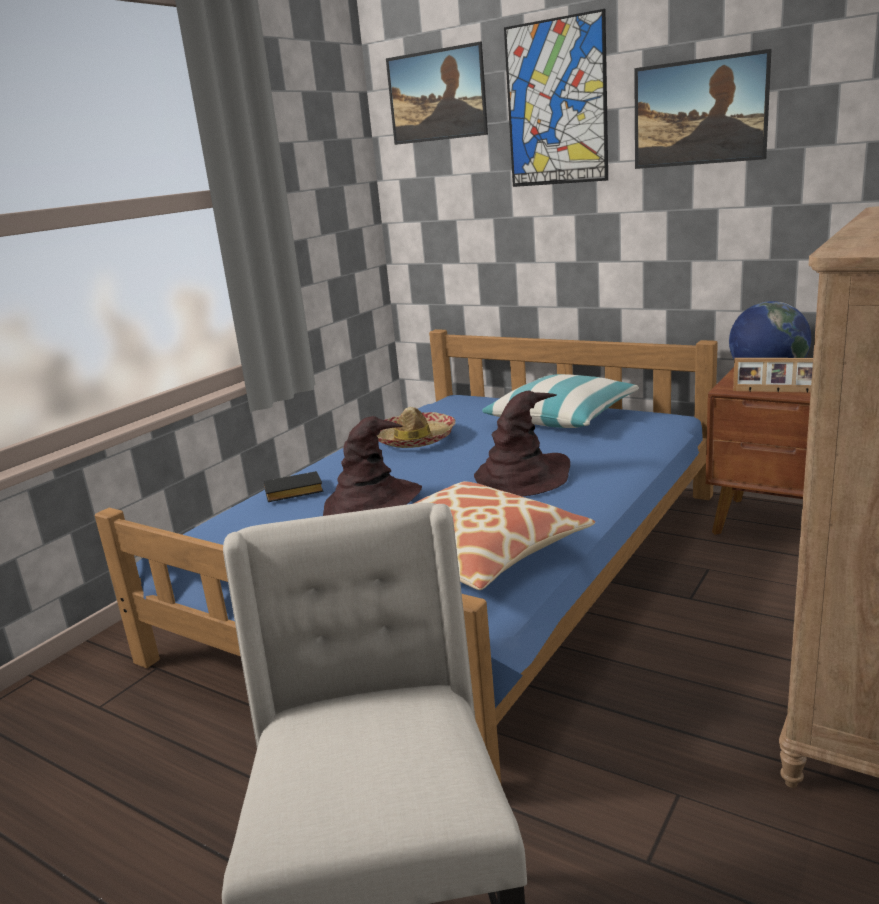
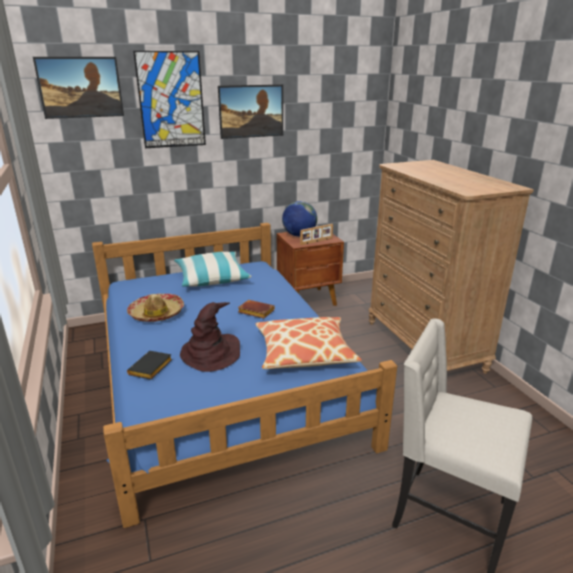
camera: 55 degrees left, 5 degrees up
brown hat [474,390,570,496] -> brown book [238,300,275,318]

